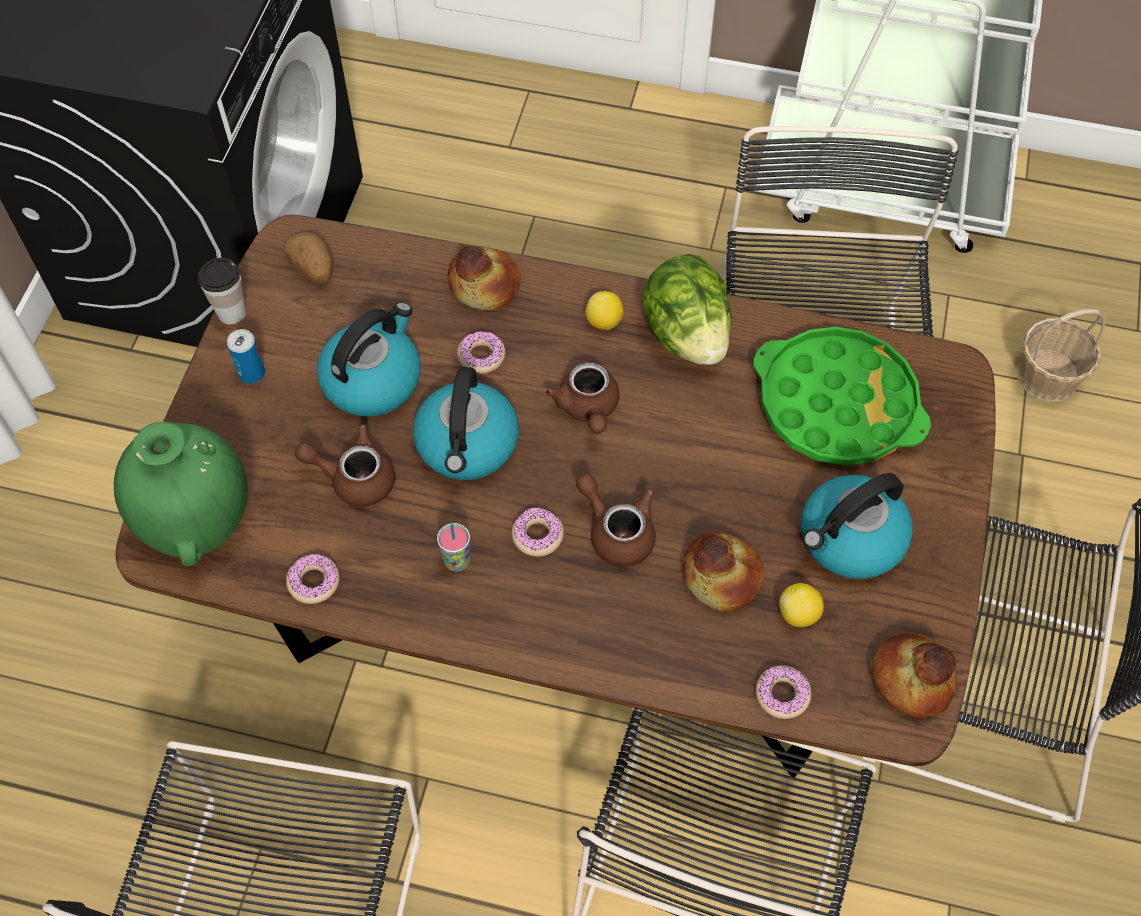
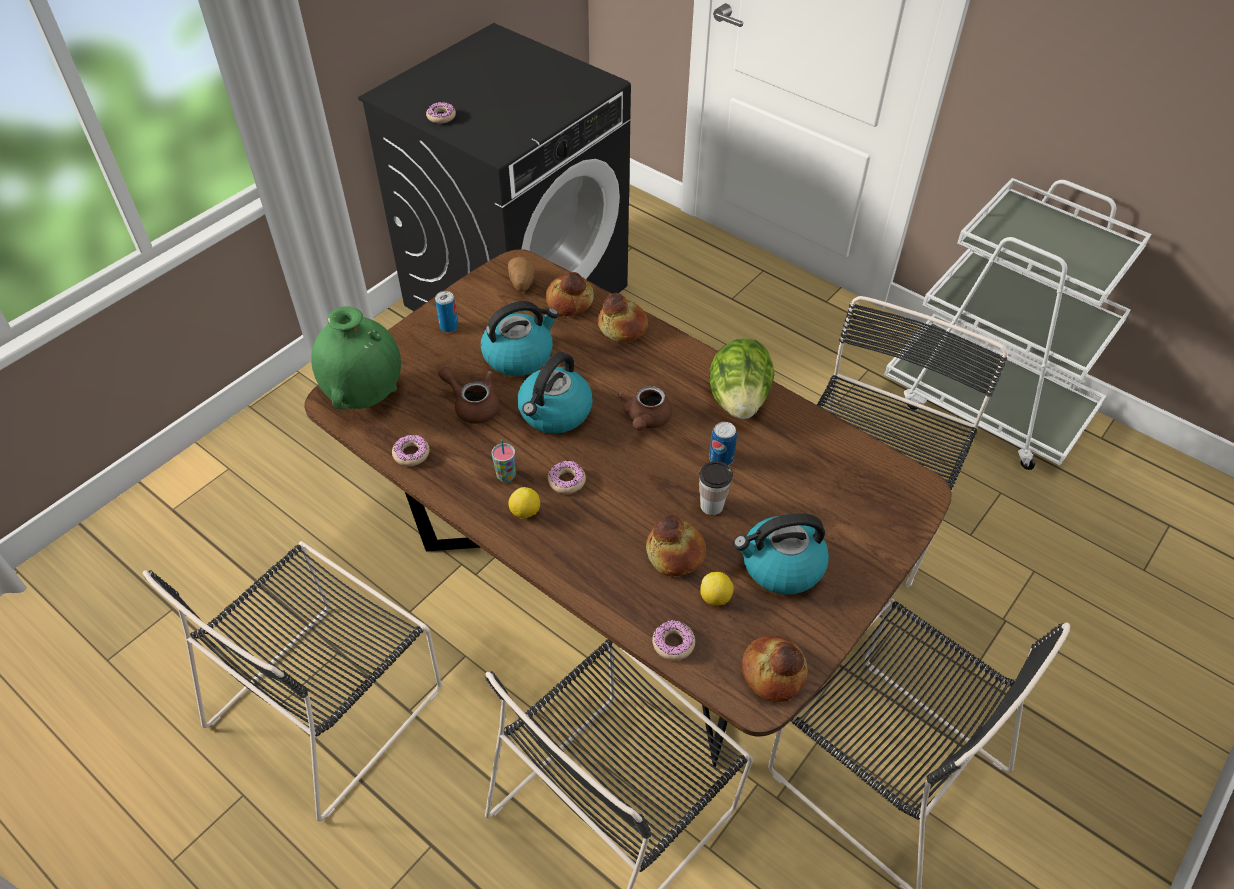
camera: 25 degrees right, 10 degrees down
cup [198,258,246,325] -> cup moved to [699,461,733,515]
donut [457,331,505,374] -> donut moved to [426,102,456,123]
brown teapot [576,473,656,566] -> none
lemon [585,291,624,330] -> lemon moved to [508,487,540,519]
green tray [753,327,931,466] -> none
basket [1017,309,1106,402] -> none
none -> bread [545,272,594,316]
none -> can [709,422,737,466]

